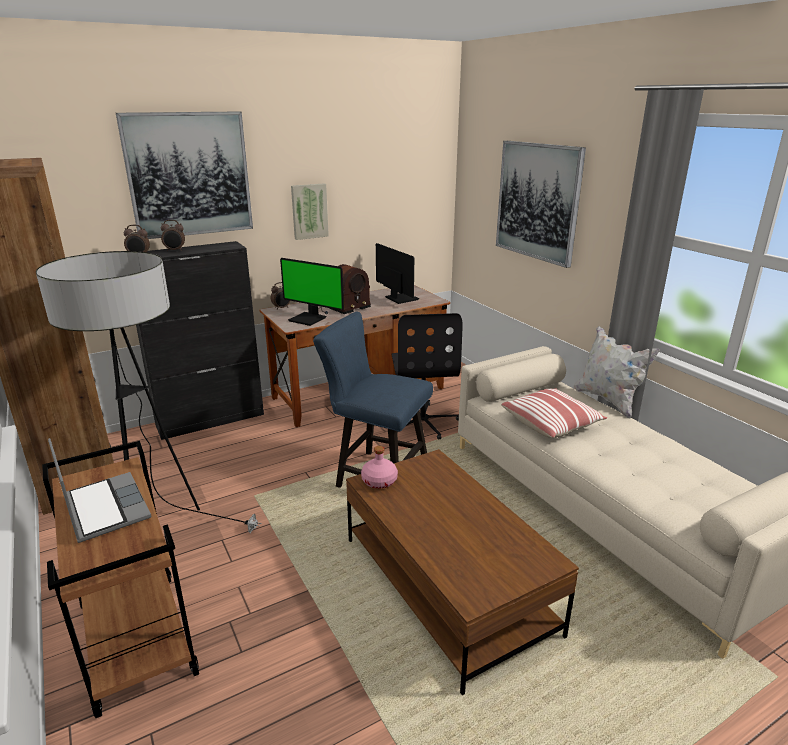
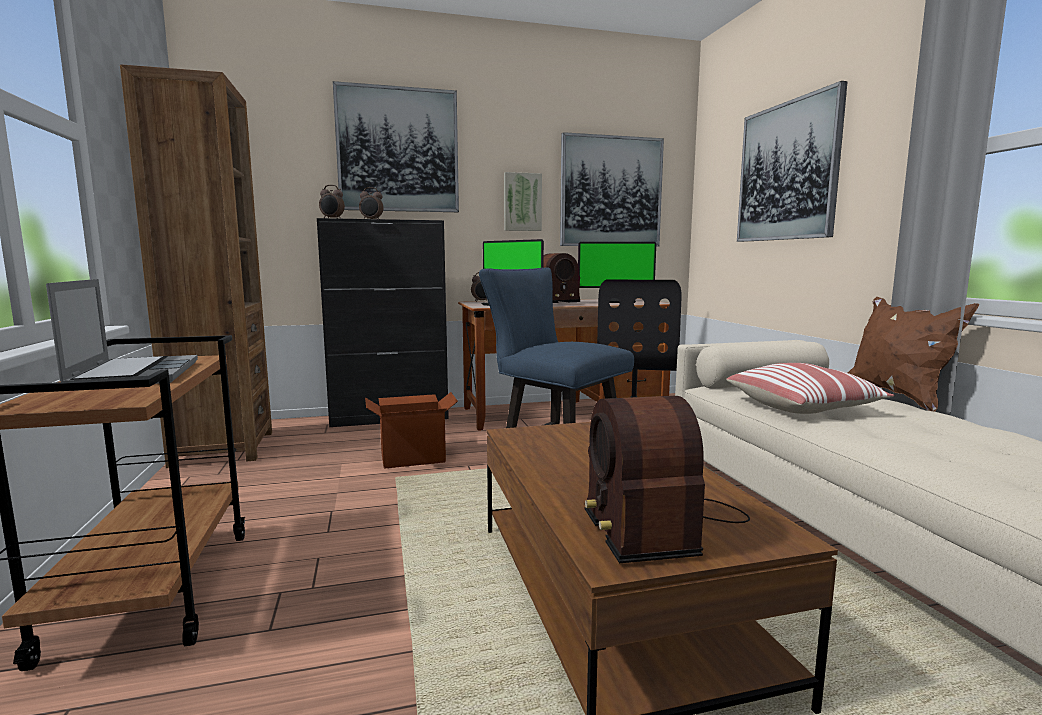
camera: 15 degrees right, 15 degrees down
floor lamp [36,251,262,533] -> none
pink bottle [361,446,398,488] -> none
monitor [376,243,419,304] -> monitor turned 105 degrees clockwise [578,242,656,303]
white pillow [573,326,660,419] -> brown pillow [848,297,979,412]
none -> cardboard box [365,392,458,469]
none -> picture [560,132,664,247]
none -> radio [585,396,750,563]

